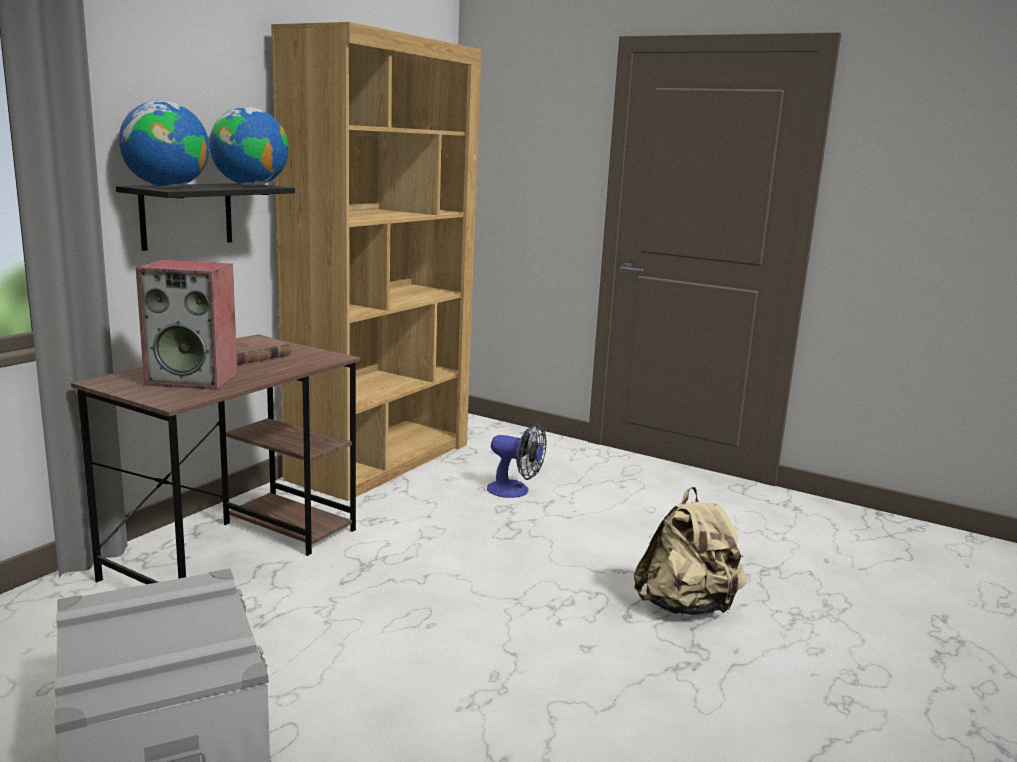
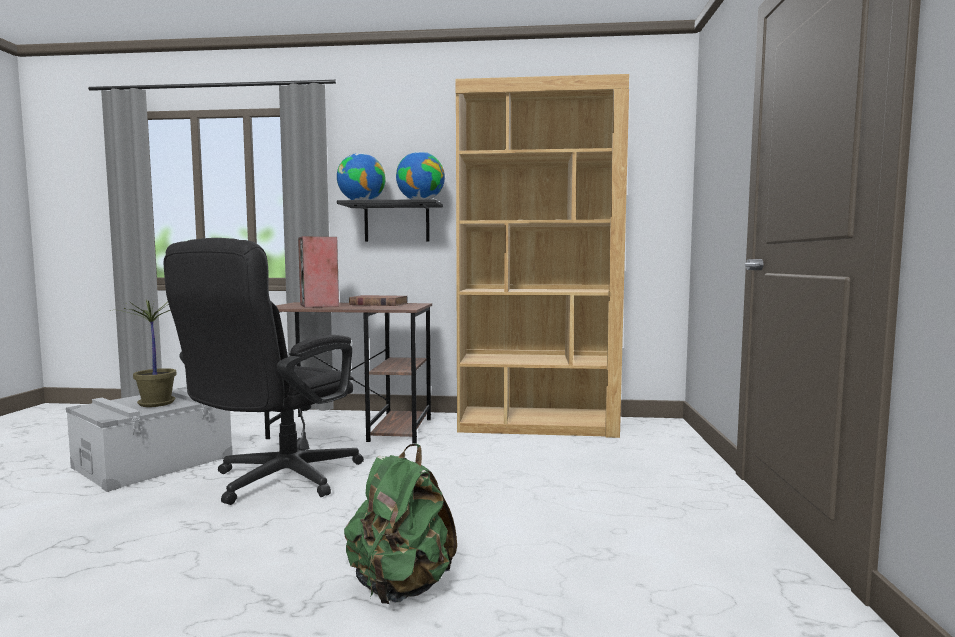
camera: 65 degrees right, 10 degrees down
fan [487,423,546,498] -> none
beige backpack [634,487,746,615] -> green backpack [344,443,457,604]
none -> potted plant [110,300,177,407]
none -> black office chair [163,238,364,505]

